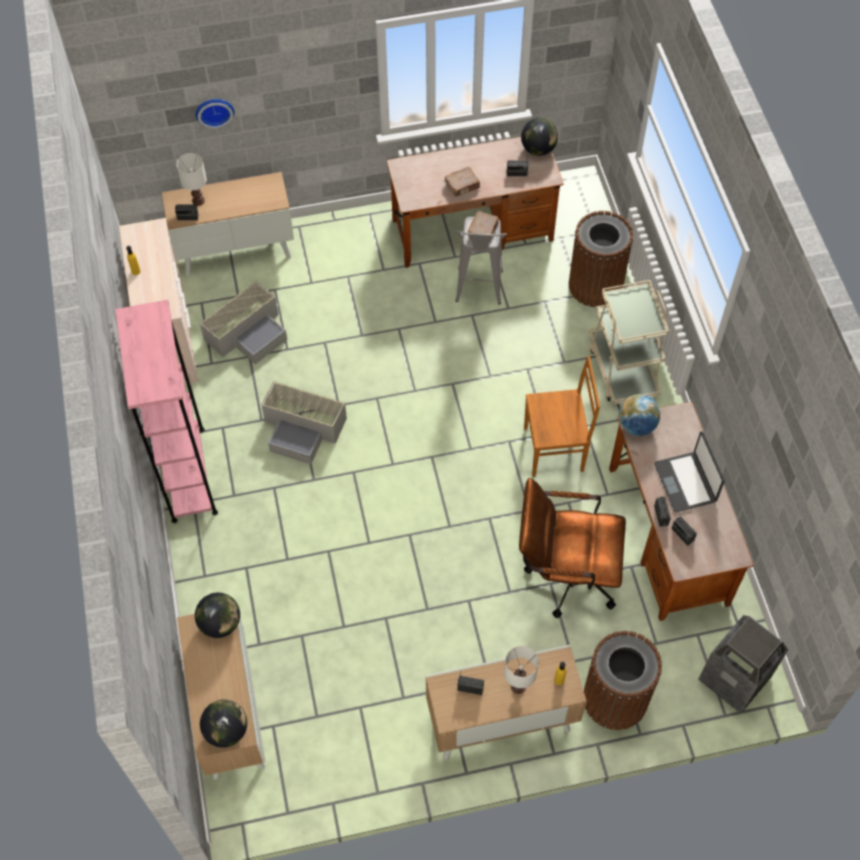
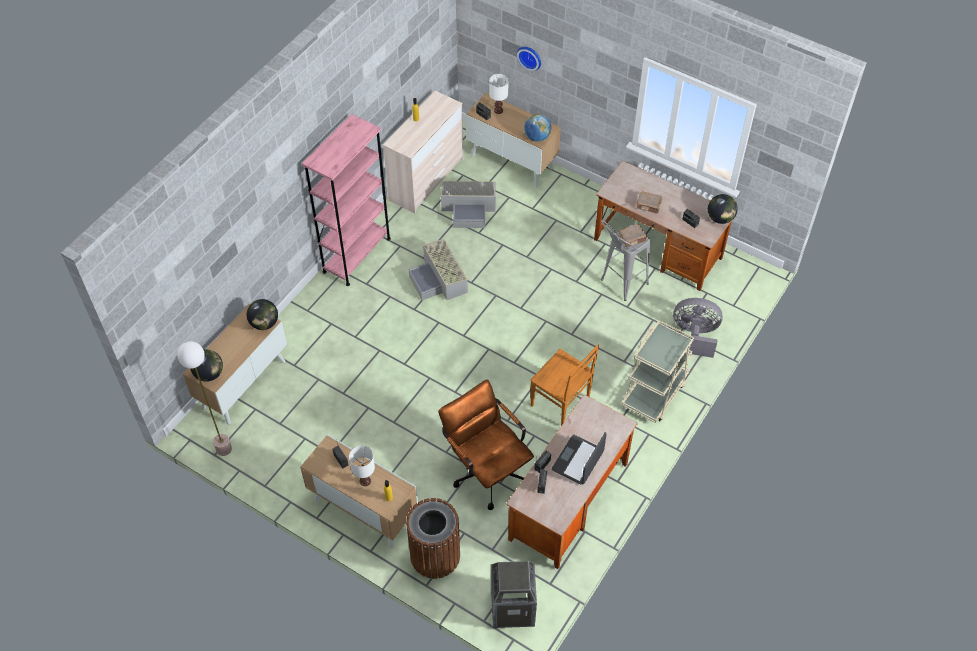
camera: 45 degrees right, 5 degrees down
brown trash can [569,211,633,307] -> grey fan [673,298,723,358]
globe [618,394,660,436] -> globe moved to [524,114,552,141]
none -> floor lamp [177,341,232,456]

